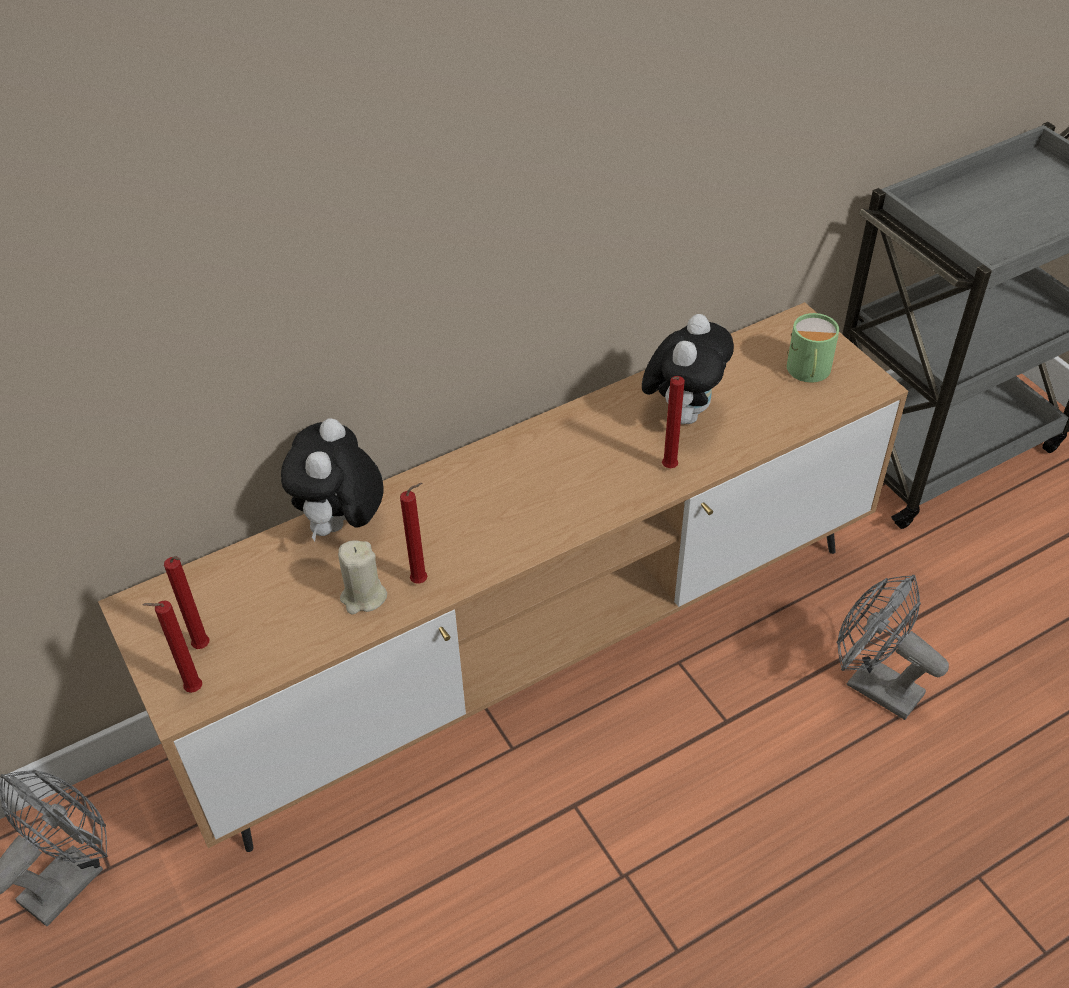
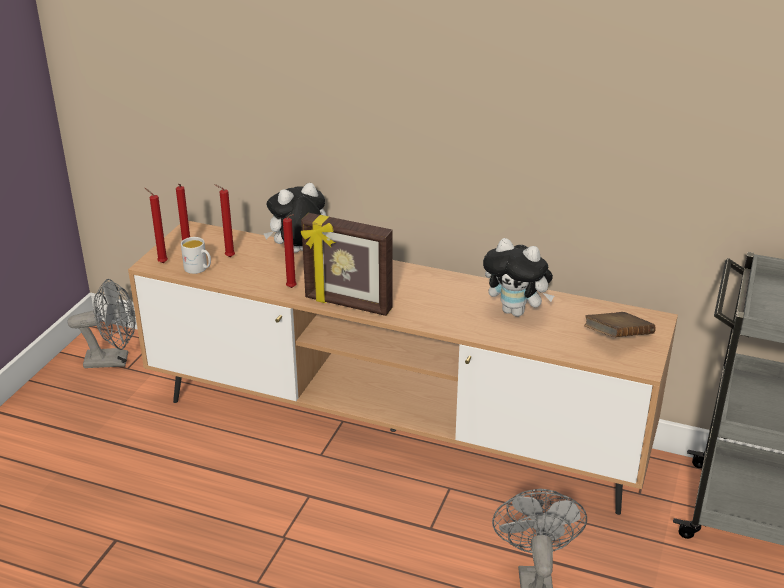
camera: 50 degrees right, 15 degrees down
beige candle [338,540,387,615] -> none
plush toy [642,314,734,424] -> plush toy turned 45 degrees clockwise [483,238,554,317]
red candle [662,376,685,468] -> red candle moved to [214,184,235,257]
green mug [787,313,839,383] -> brown book [584,312,656,337]
none -> white mug [181,237,211,274]
none -> picture frame [301,213,393,316]

